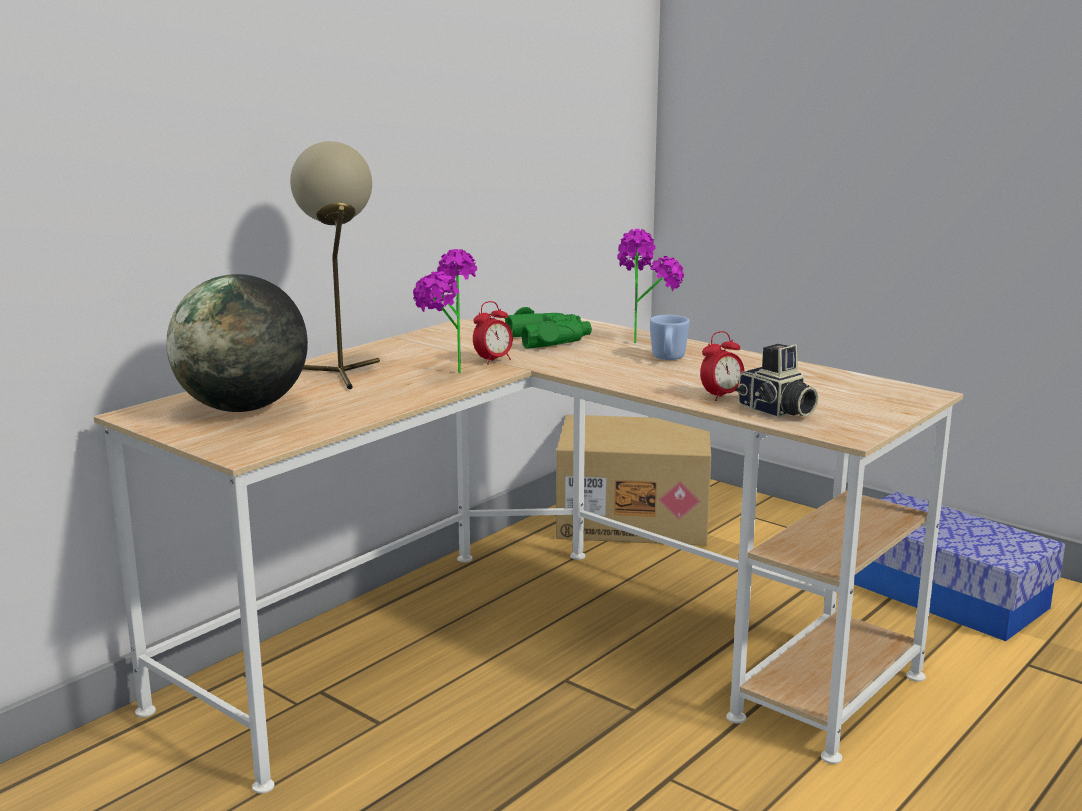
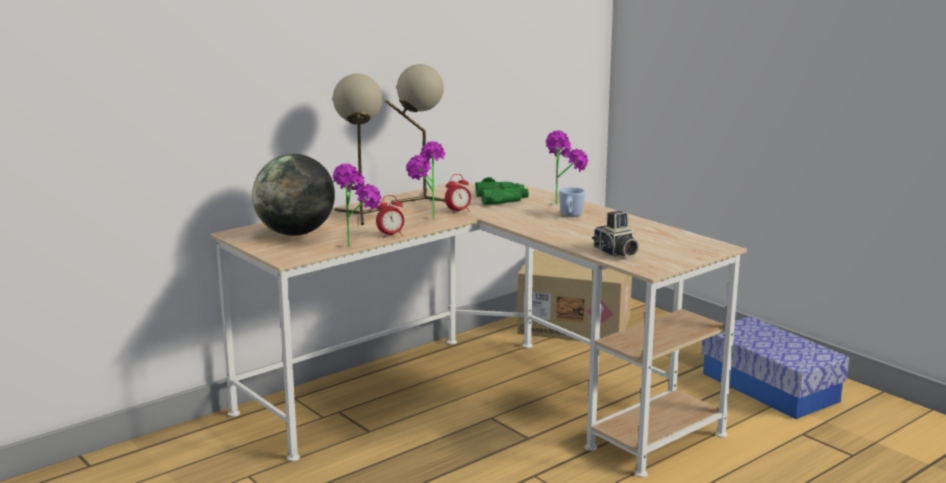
camera: 10 degrees right, 0 degrees up
alarm clock [700,331,745,401] -> alarm clock moved to [376,195,404,238]
none -> potted plant [333,163,381,247]
none -> beige table lamp [385,64,445,204]

